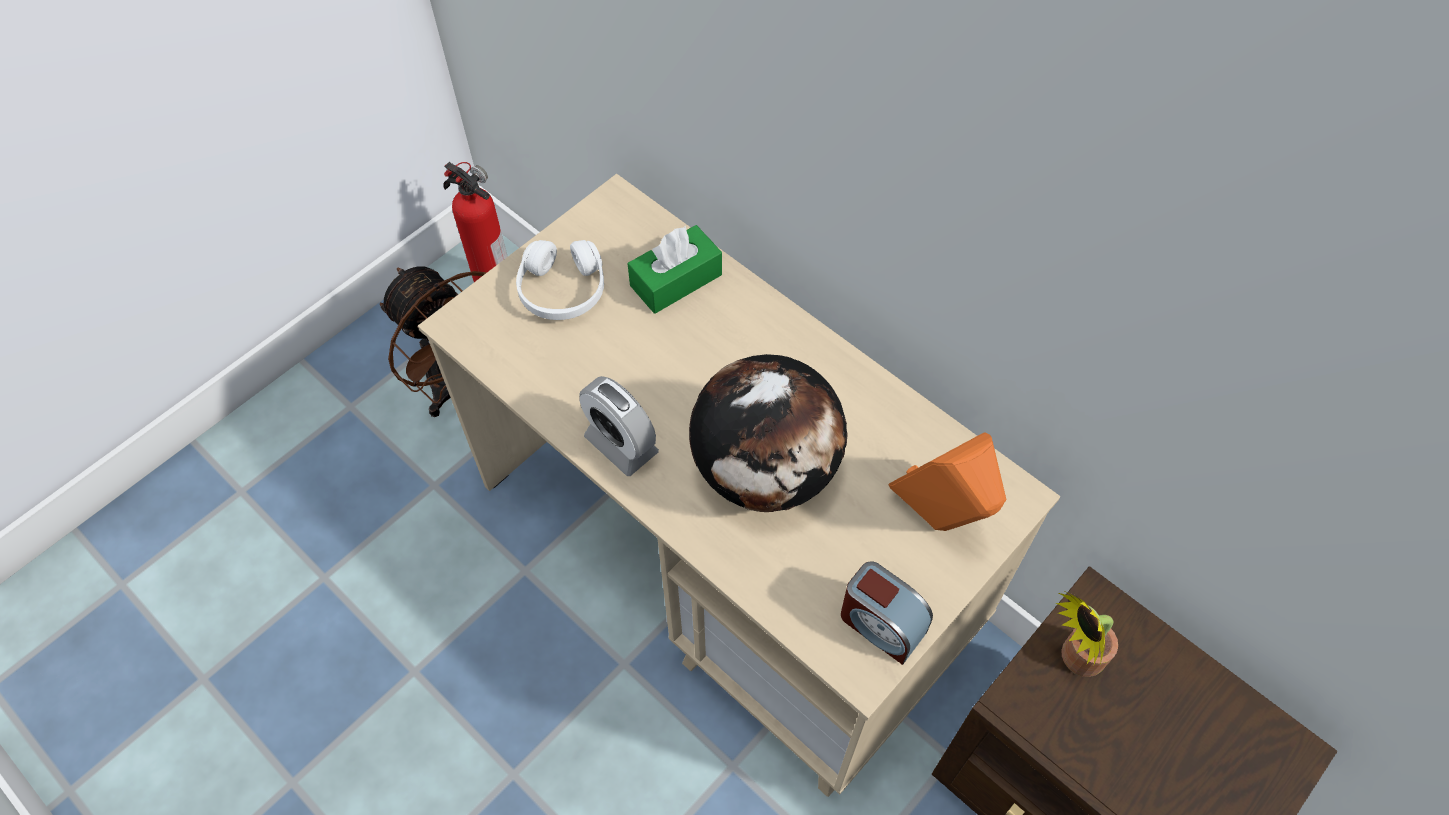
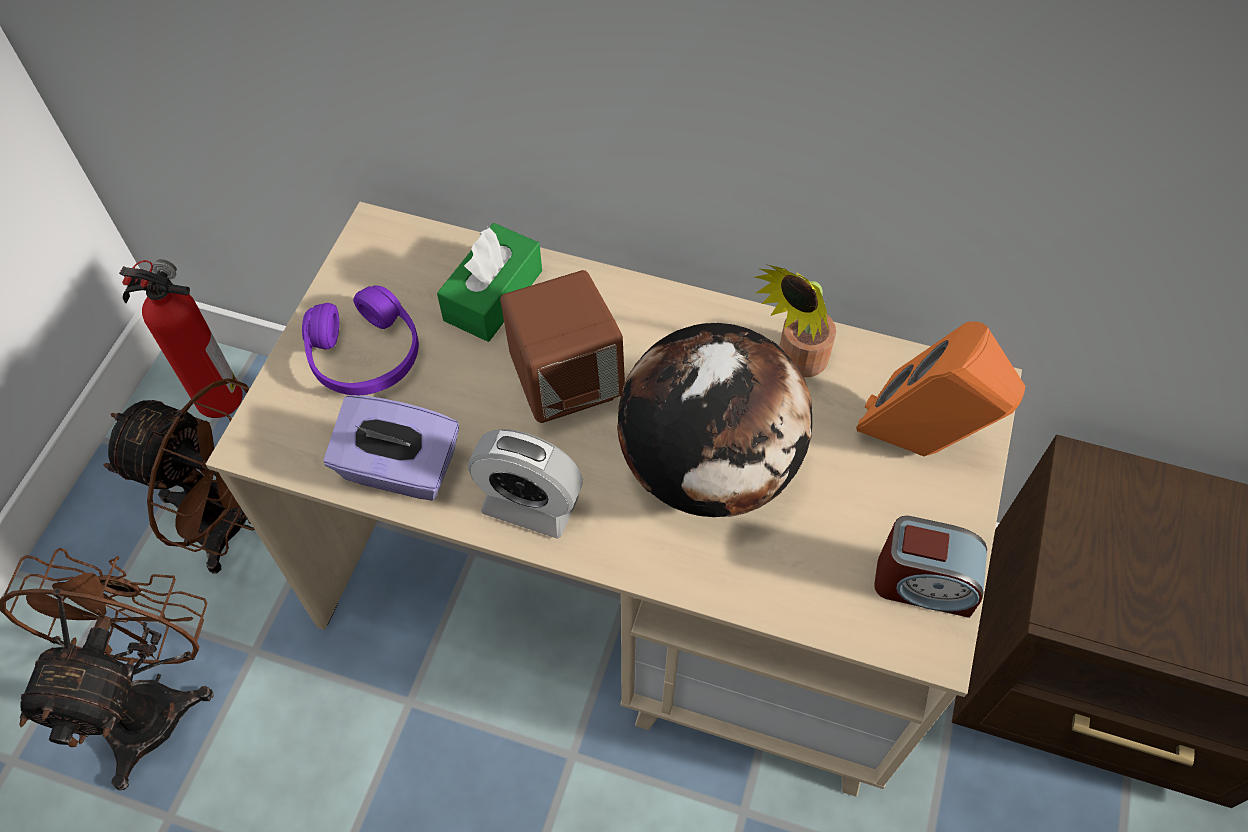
camera: 25 degrees left, 0 degrees up
white headphones [516,240,604,320] -> purple headphones [302,286,419,395]
potted plant [1056,591,1118,677] -> potted plant moved to [754,265,836,377]
none -> brown fan [0,548,213,790]
none -> purple tissue box [324,395,459,501]
none -> brown speaker [500,270,625,423]

